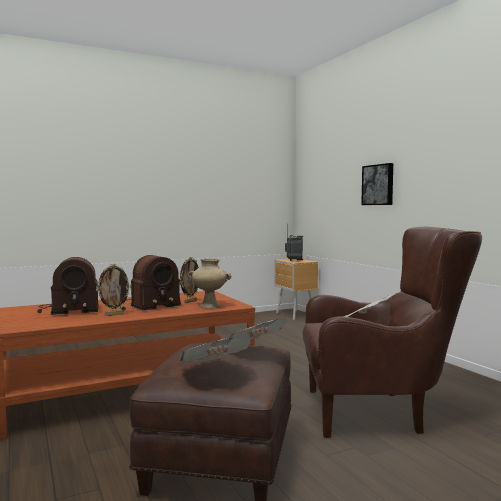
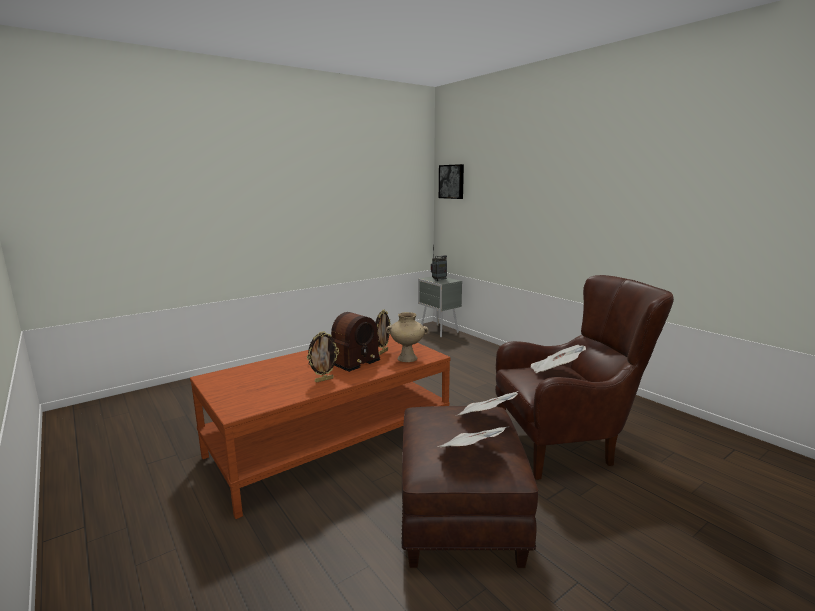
camera: 10 degrees left, 10 degrees up
radio [37,257,99,315] -> none
brown nightstand [274,259,318,320] -> grey nightstand [418,276,462,338]
picture [361,163,393,205] -> picture moved to [439,164,464,199]

